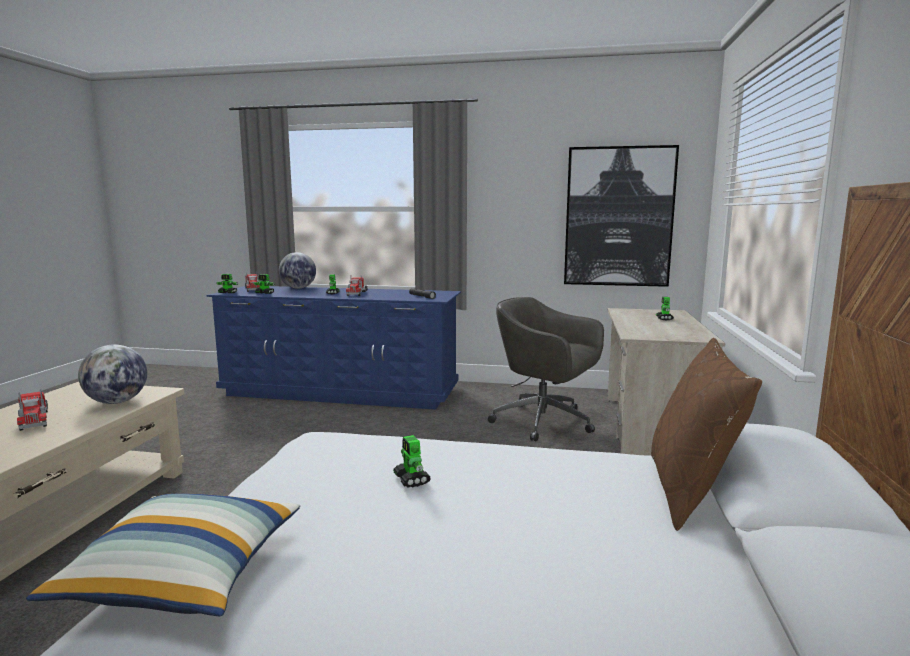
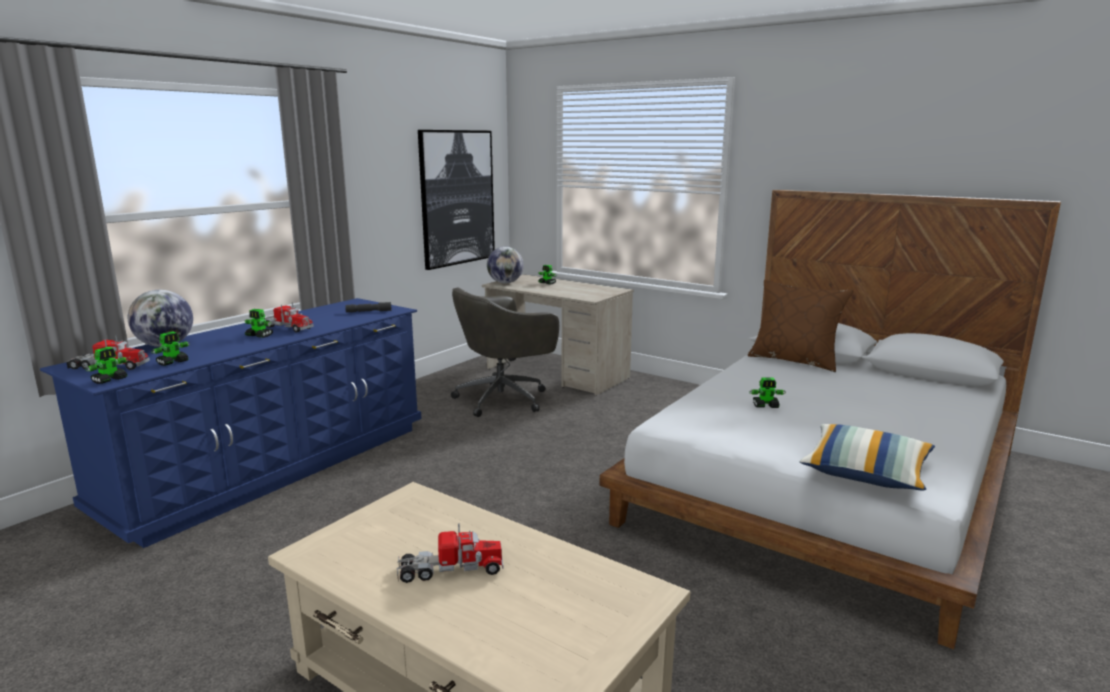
camera: 65 degrees left, 5 degrees up
globe [78,345,147,404] -> globe moved to [487,246,524,284]

